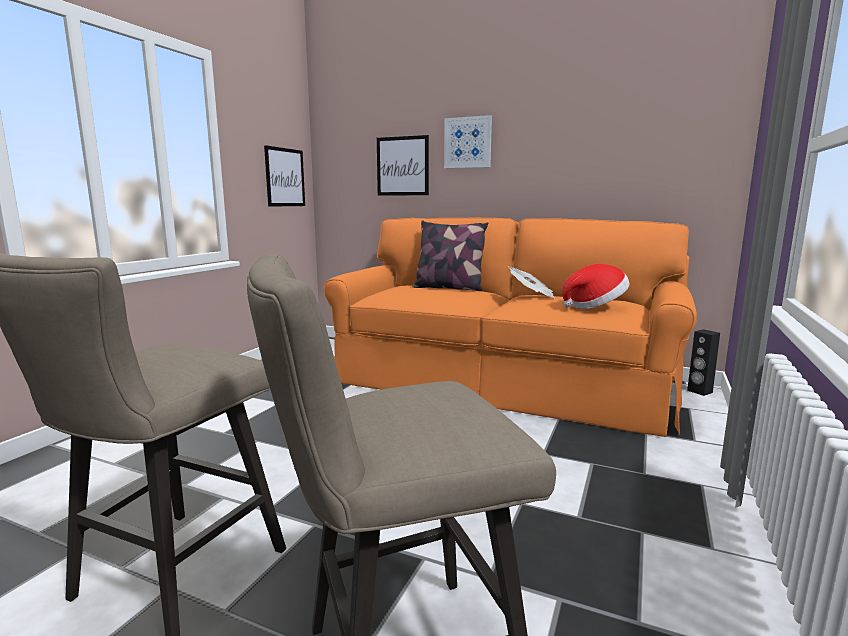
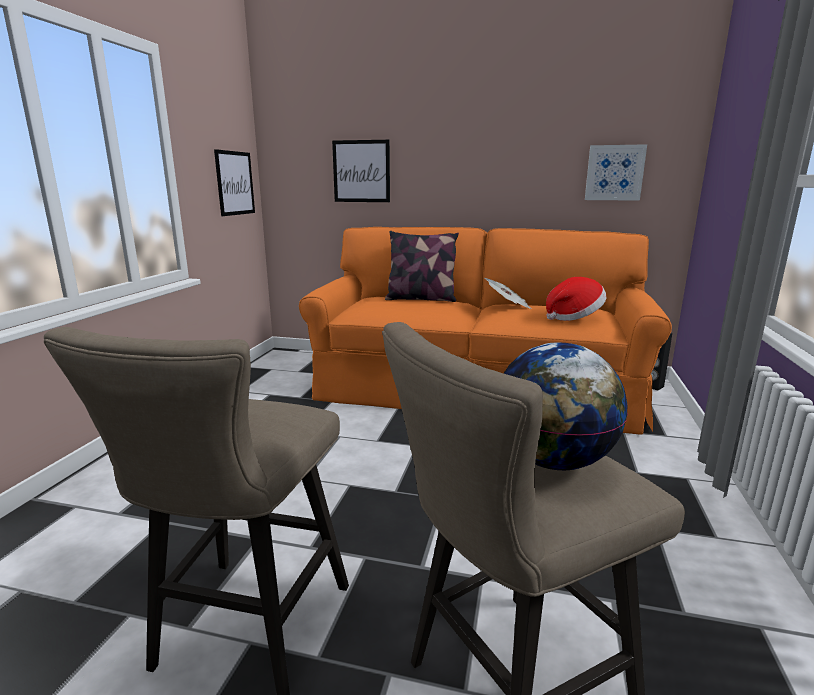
camera: 10 degrees left, 5 degrees up
picture [444,115,492,168] -> picture moved to [585,144,647,201]
none -> globe [504,343,628,470]

